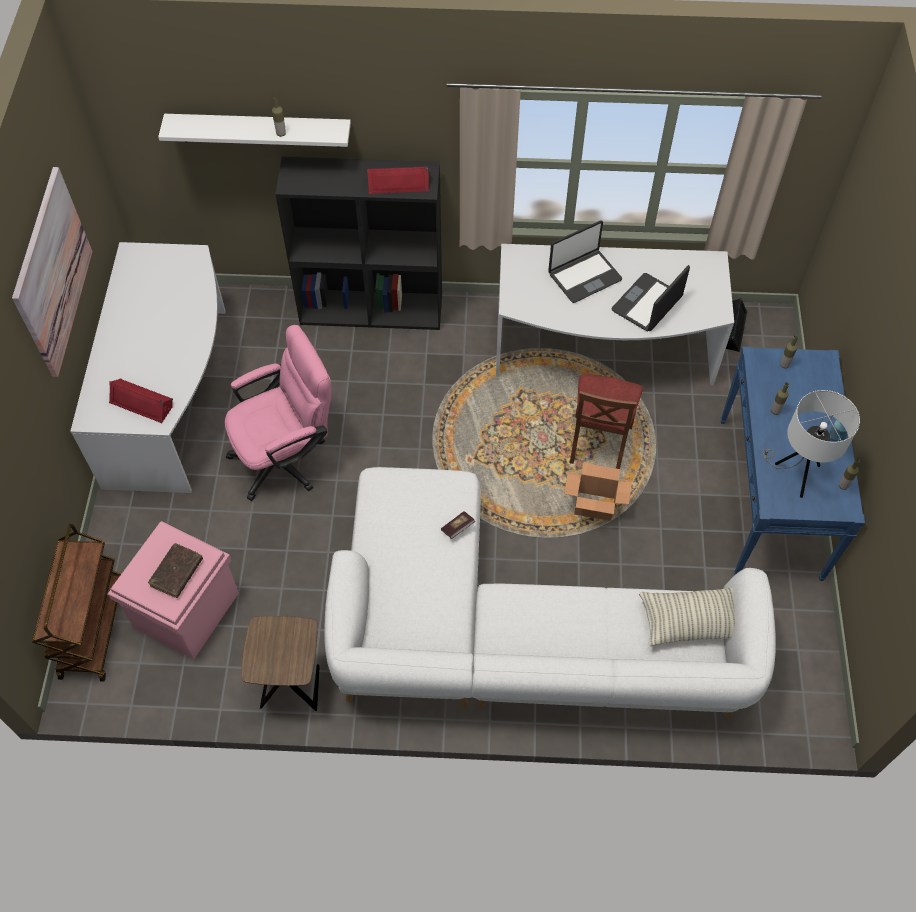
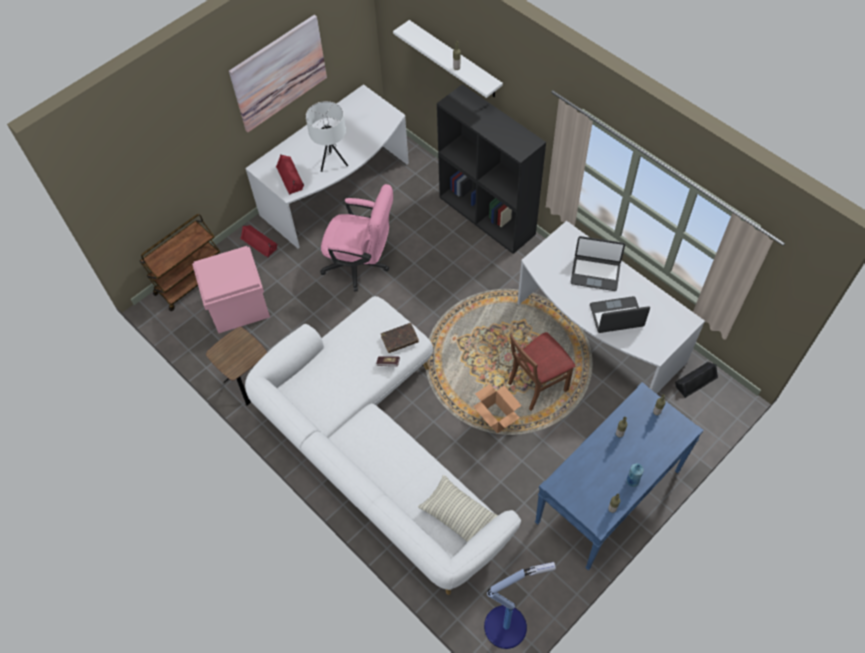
camera: 45 degrees right, 0 degrees up
brown book [148,543,203,598] -> brown book moved to [381,323,419,353]
red speaker [367,166,429,194] -> red speaker moved to [241,225,278,258]
white table lamp [762,390,860,498] -> white table lamp moved to [306,101,348,172]
none -> floor lamp [484,562,556,649]

